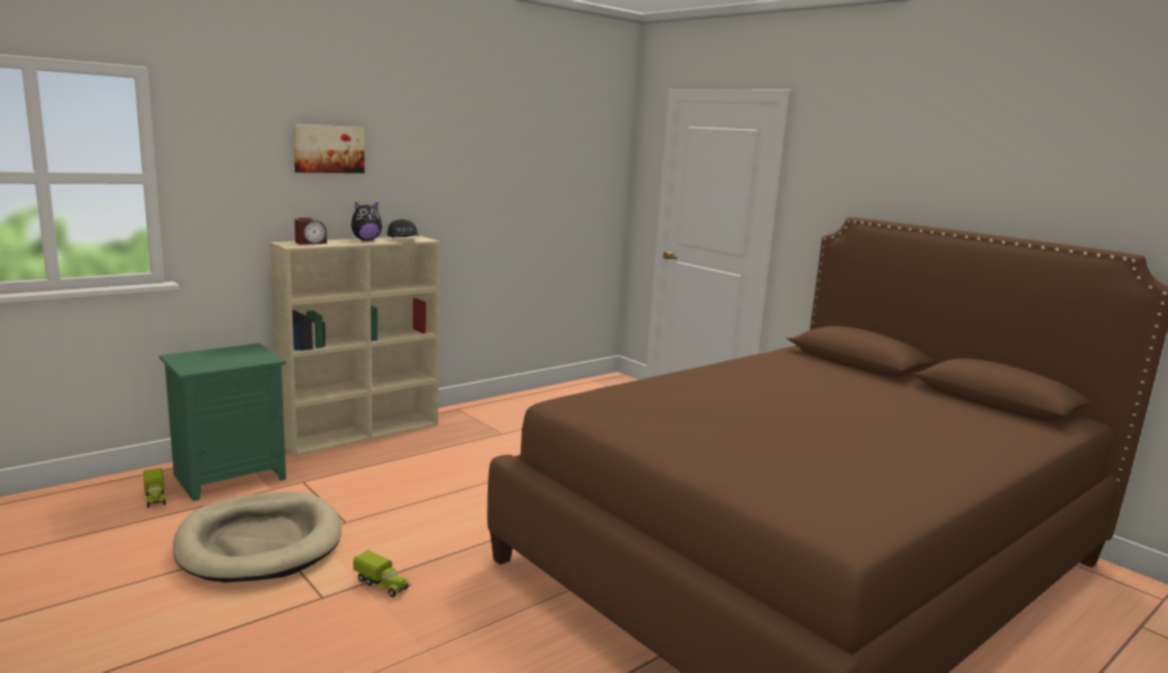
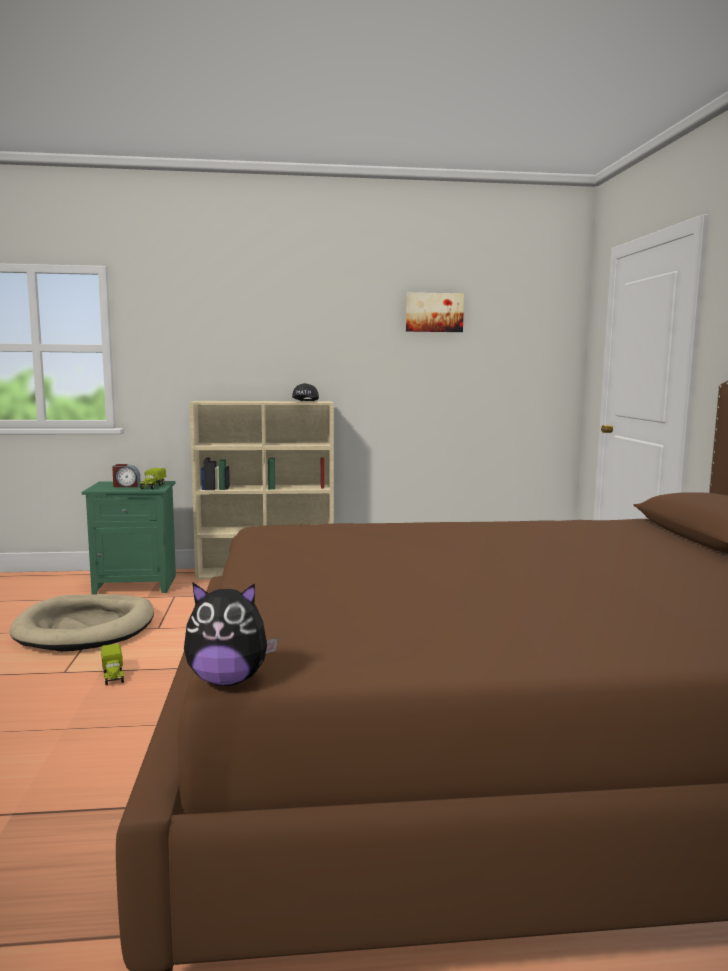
camera: 35 degrees right, 5 degrees down
toy truck [143,468,166,508] -> toy truck moved to [139,468,166,489]
picture [293,124,365,173] -> picture moved to [406,292,464,332]
alarm clock [295,218,327,245] -> alarm clock moved to [112,464,140,487]
plush toy [351,202,382,241] -> plush toy moved to [184,582,278,686]

